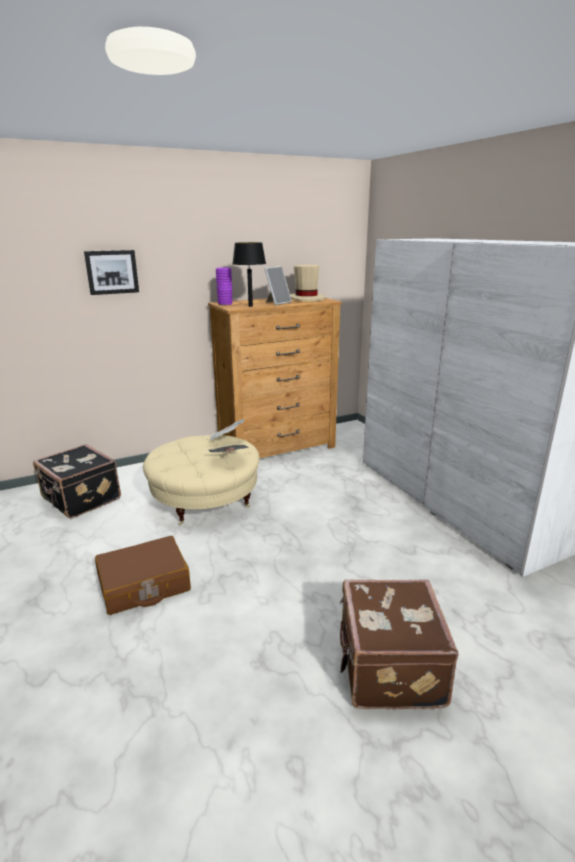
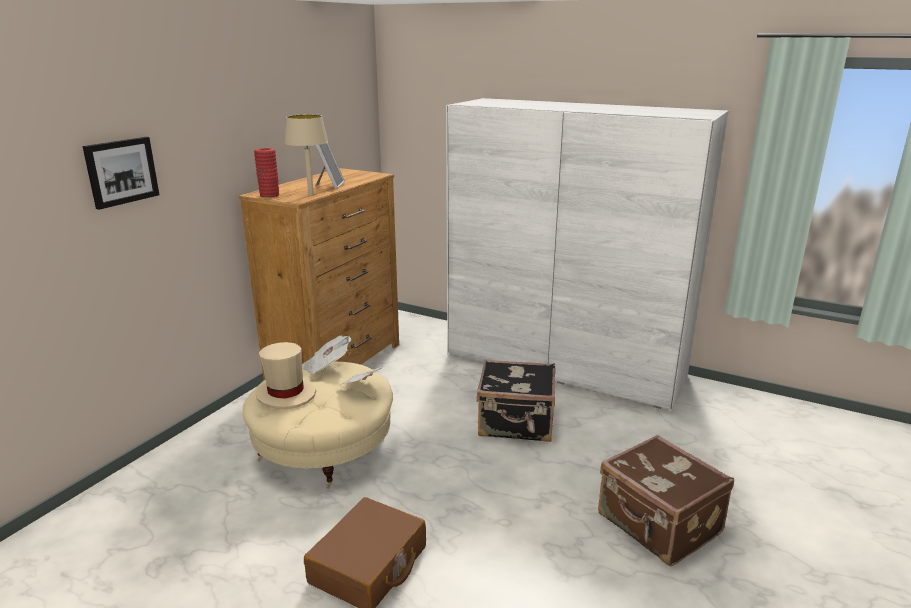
camera: 35 degrees left, 0 degrees up
black suitcase [33,444,121,519] -> black suitcase moved to [477,359,555,442]
purple vase [216,267,232,305] -> red vase [254,148,279,198]
black table lamp [232,242,266,307] -> beige table lamp [284,114,328,195]
beige hat [290,265,325,301] -> beige hat moved to [255,342,316,410]

